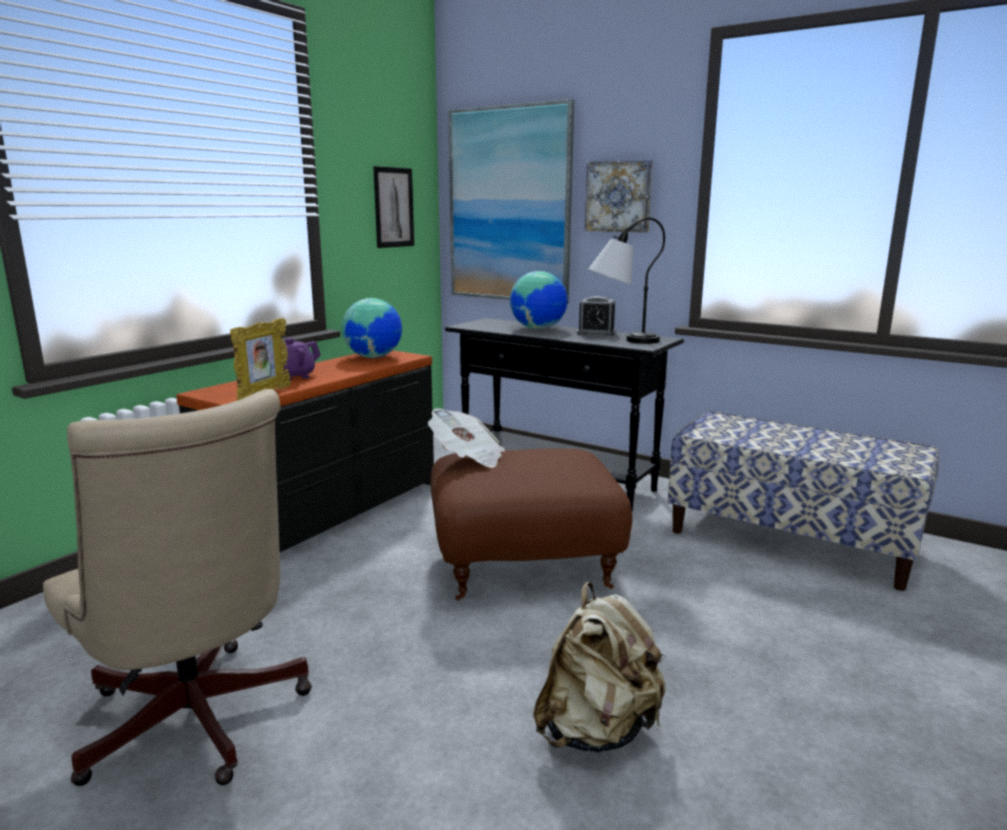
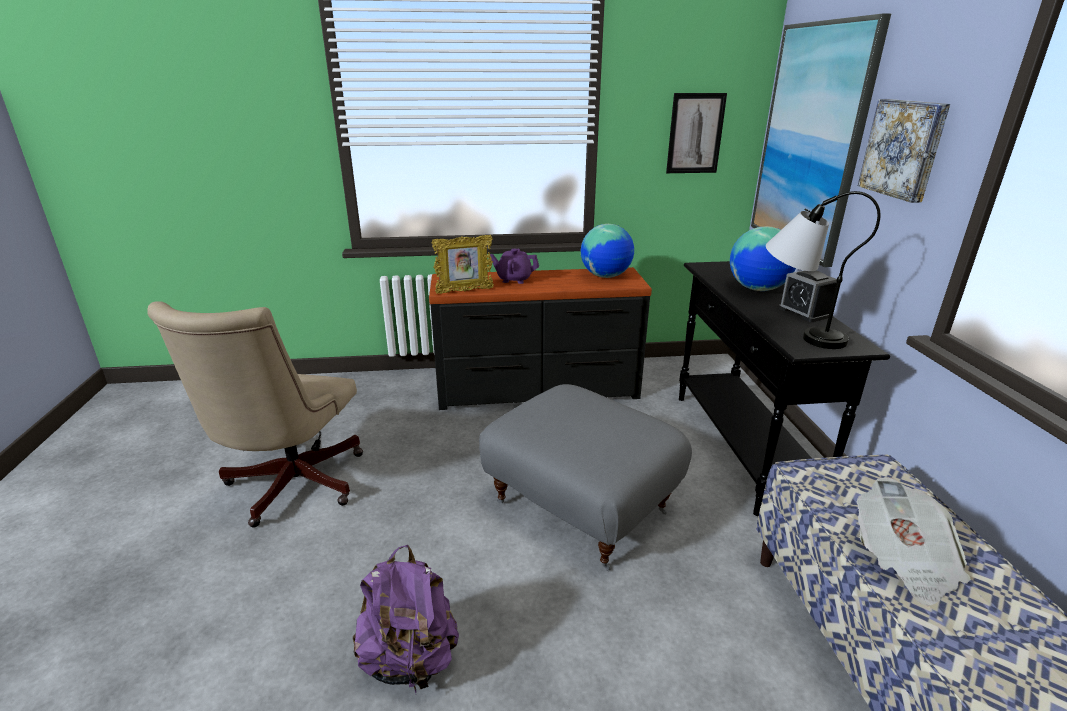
camera: 50 degrees right, 10 degrees up
newspaper [428,408,505,468] -> newspaper moved to [857,477,971,606]
brown ottoman [430,448,632,600] -> grey ottoman [479,384,692,571]
beige backpack [533,582,665,752] -> purple backpack [353,545,459,693]

